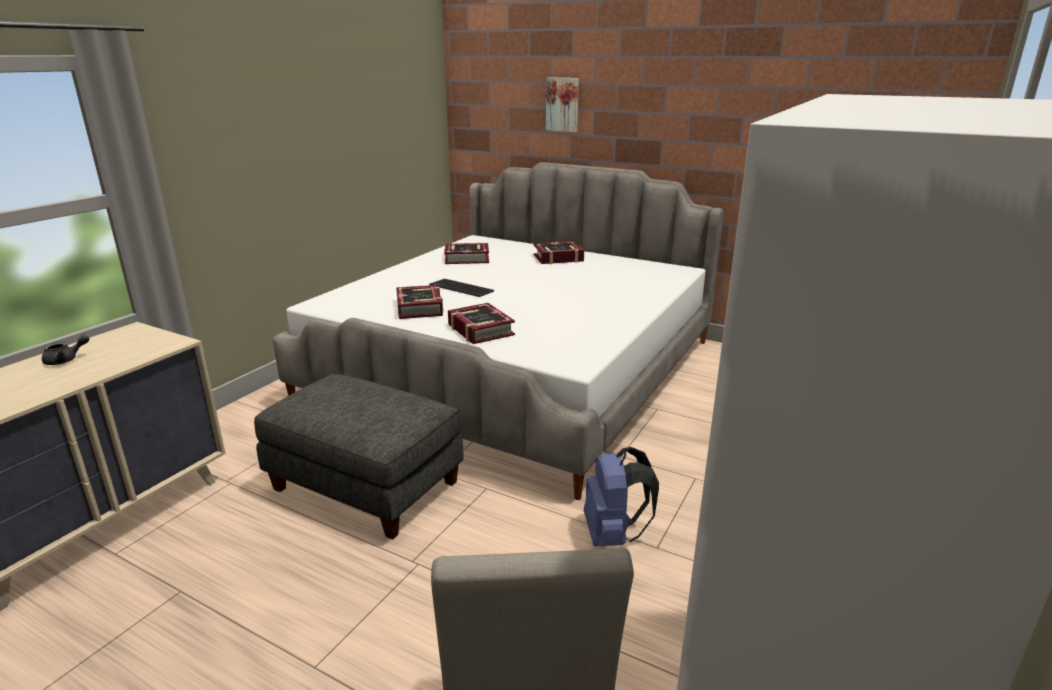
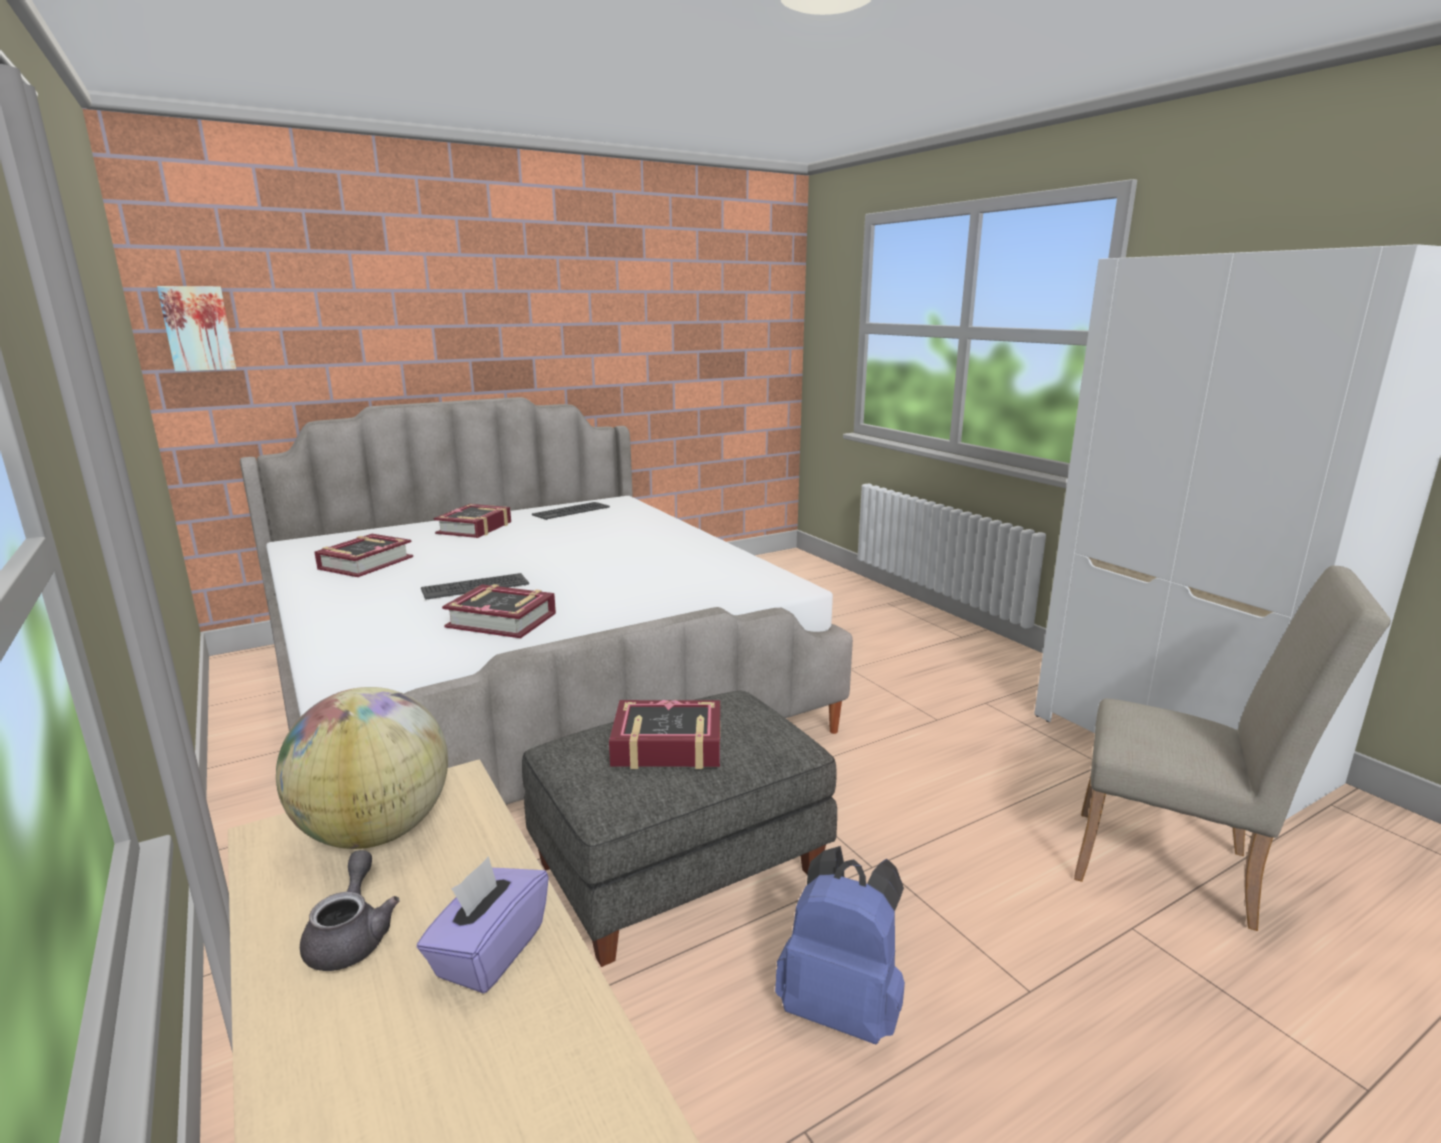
camera: 60 degrees left, 5 degrees down
book [448,303,515,344] -> book moved to [609,700,720,769]
picture [546,77,579,132] -> picture moved to [157,286,236,372]
blue backpack [584,447,659,546] -> blue backpack moved to [775,846,905,1044]
none -> globe [276,687,448,849]
none -> purple tissue box [417,856,549,994]
none -> keyboard [532,502,610,520]

